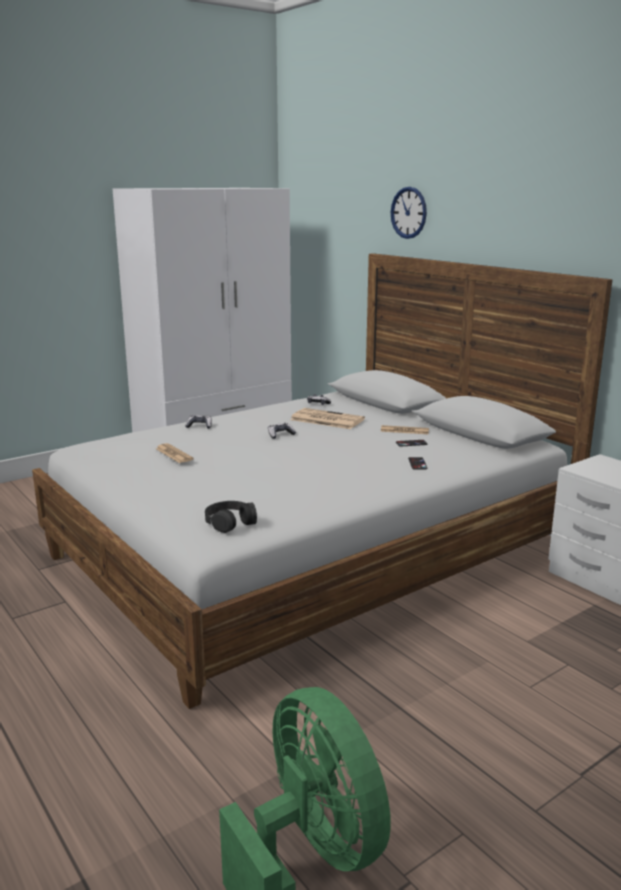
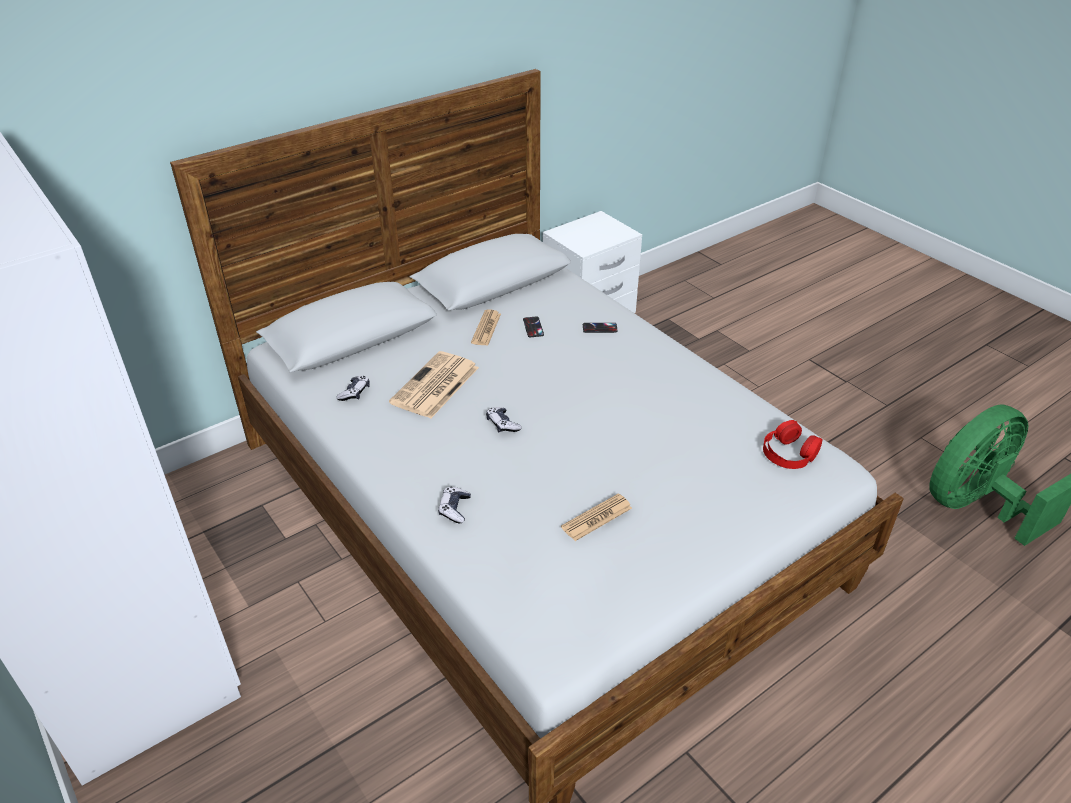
camera: 90 degrees left, 20 degrees up
black headphones [205,501,257,533] -> red headphones [763,420,823,469]
wall clock [391,187,427,239] -> none

